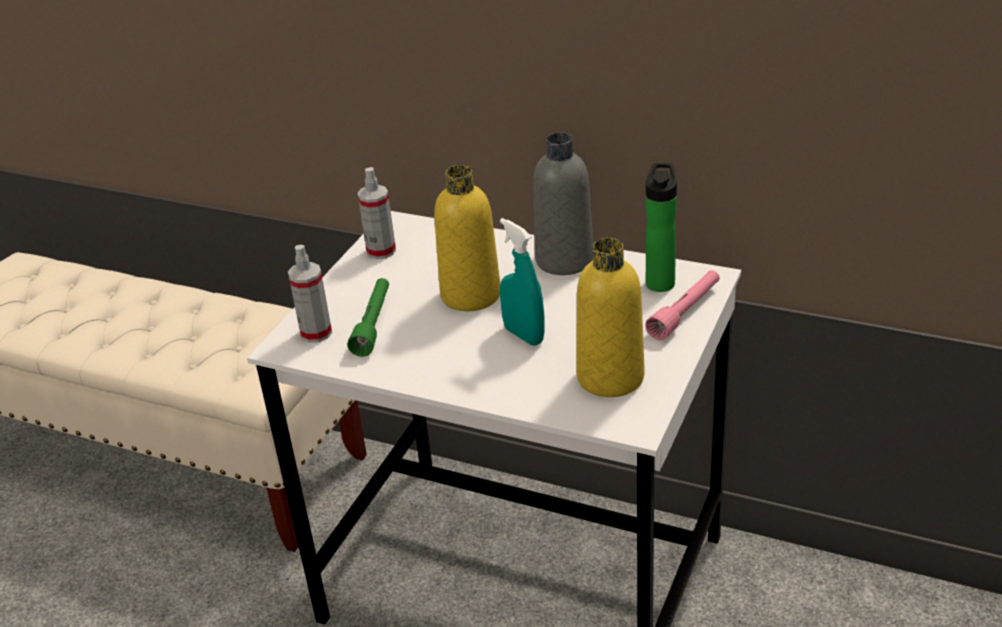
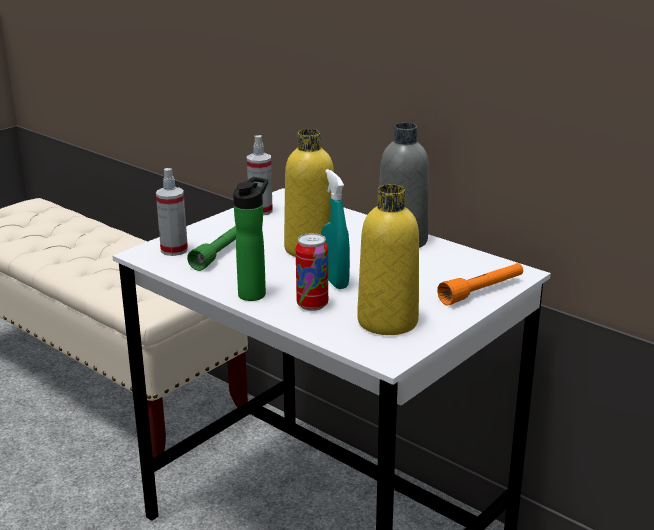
camera: 15 degrees right, 10 degrees down
pink flashlight [645,270,720,340] -> orange flashlight [437,263,523,305]
bottle [646,163,677,292] -> bottle moved to [233,177,268,301]
none -> can [296,233,328,311]

